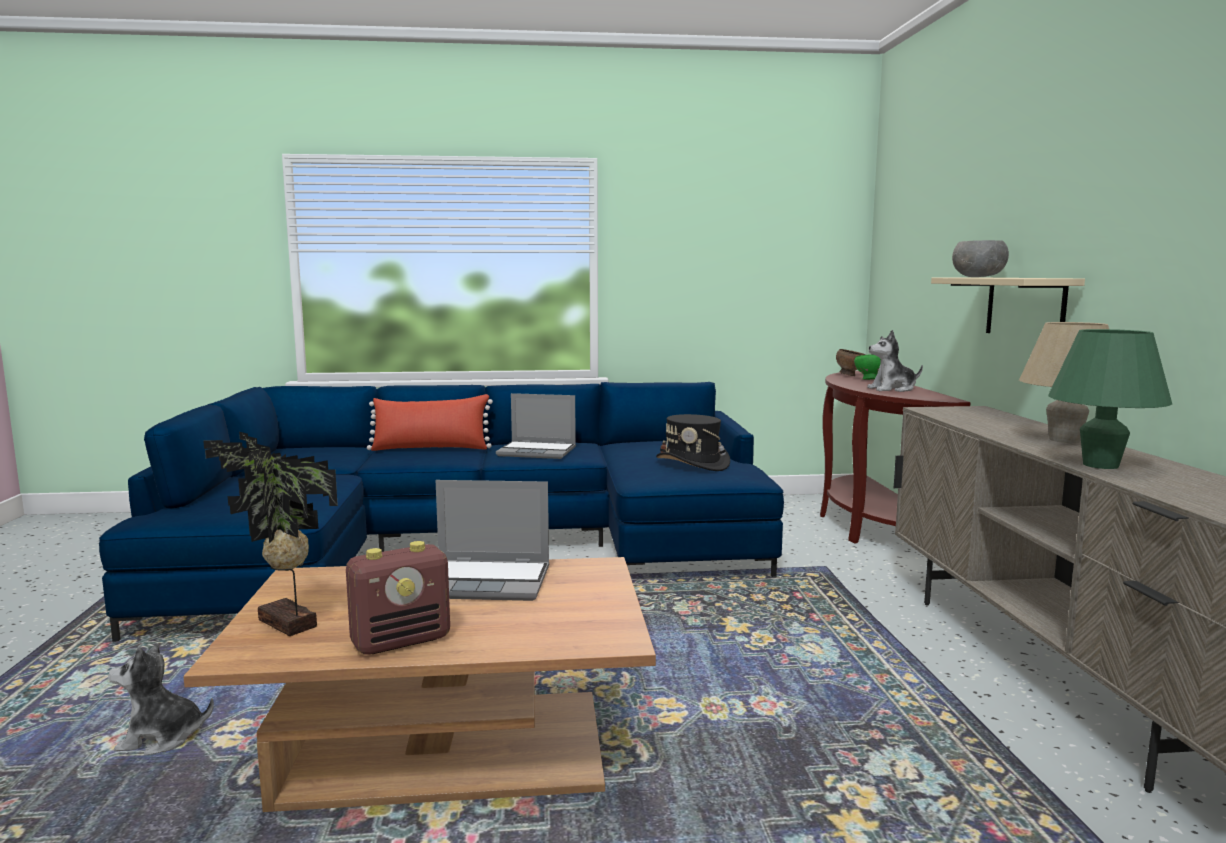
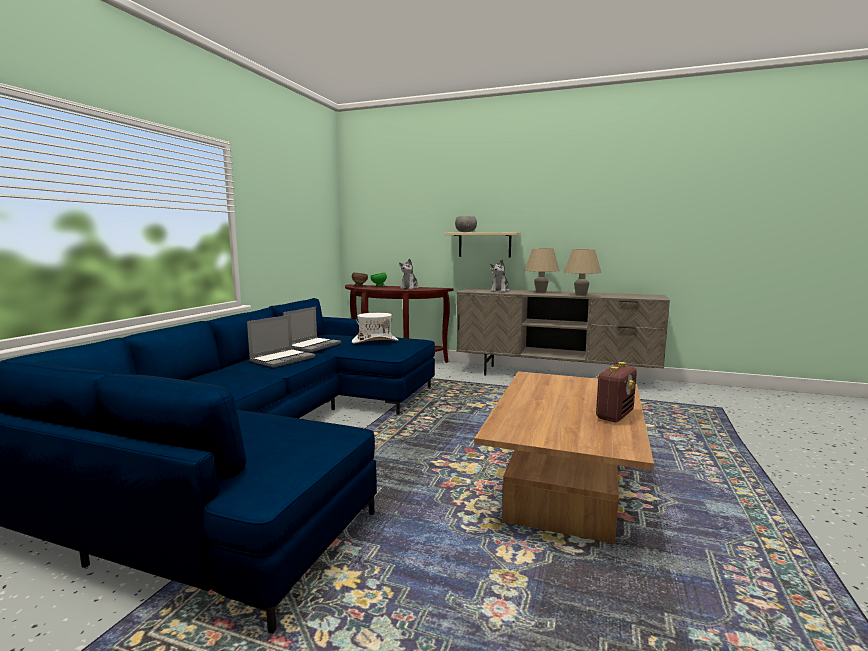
camera: 65 degrees left, 0 degrees up
plush toy [108,643,214,755] -> plush toy moved to [490,259,510,292]
potted plant [203,432,338,636] -> none
radio [346,541,450,655] -> radio turned 45 degrees clockwise [596,362,637,422]
red pillow [367,394,493,451] -> none
laptop [435,480,549,601] -> laptop moved to [283,307,341,352]
black hat [656,414,730,471] -> white hat [352,313,398,344]
green table lamp [1048,329,1172,469] -> beige table lamp [564,249,601,296]

